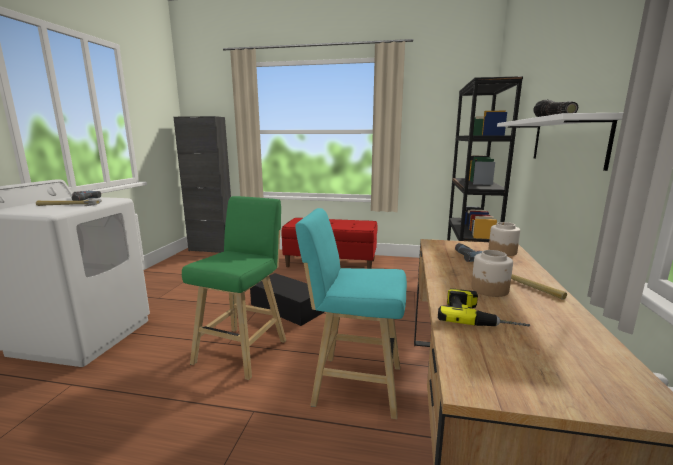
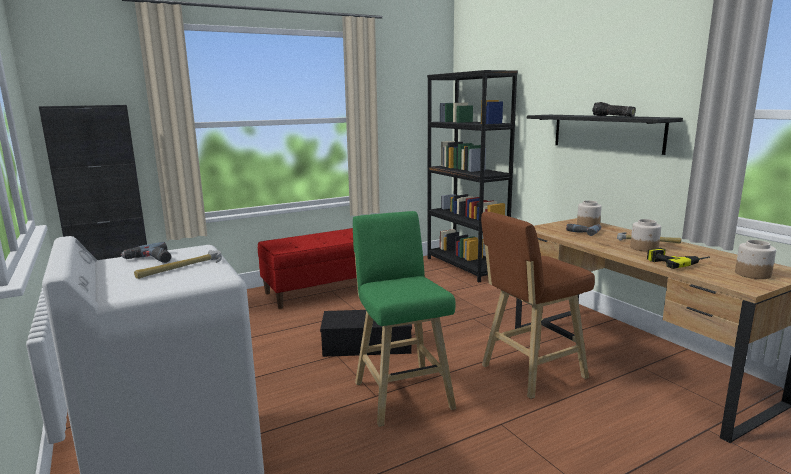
camera: 40 degrees left, 0 degrees up
turquoise stool [295,208,407,419] -> brown stool [481,212,595,399]
white shelf [497,113,623,171] -> black shelf [527,115,683,155]
none -> jar [735,240,776,279]

